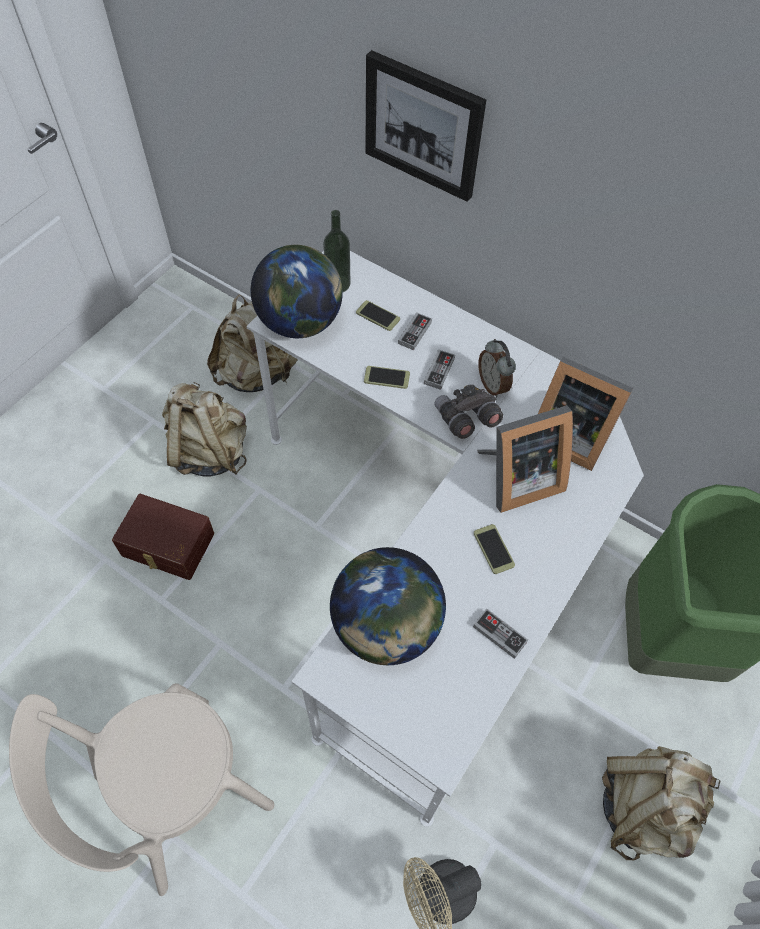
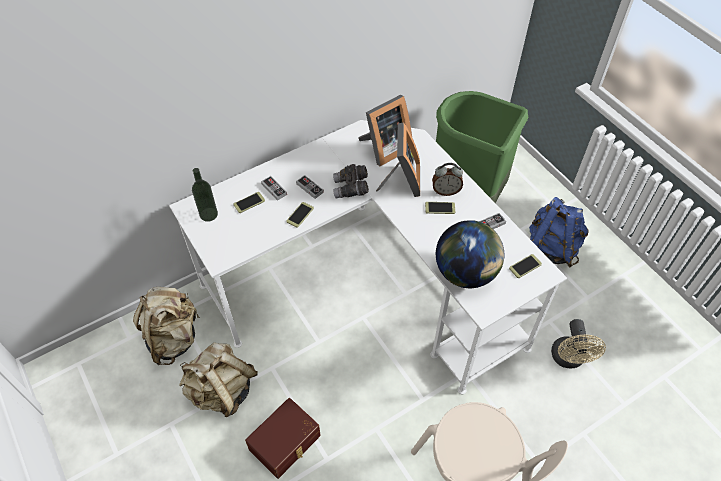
camera: 65 degrees left, 5 degrees down
globe [251,245,343,338] -> none
picture [365,50,486,202] -> none
alarm clock [478,339,516,397] -> alarm clock moved to [432,163,463,196]
beige backpack [602,746,721,860] -> blue backpack [529,197,589,267]
none -> phone [509,254,542,278]

